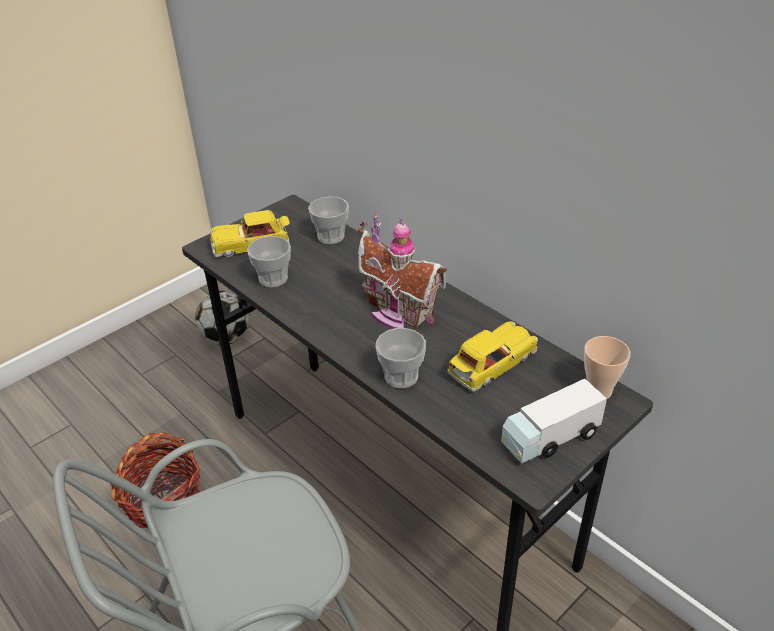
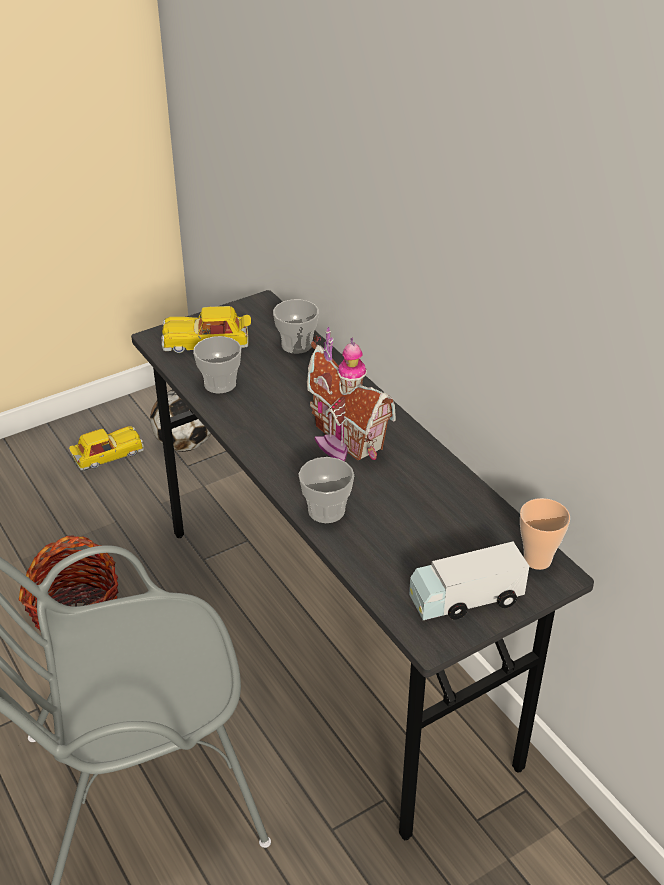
camera: 10 degrees right, 0 degrees up
toy car [447,321,538,392] -> toy car moved to [69,426,144,470]

